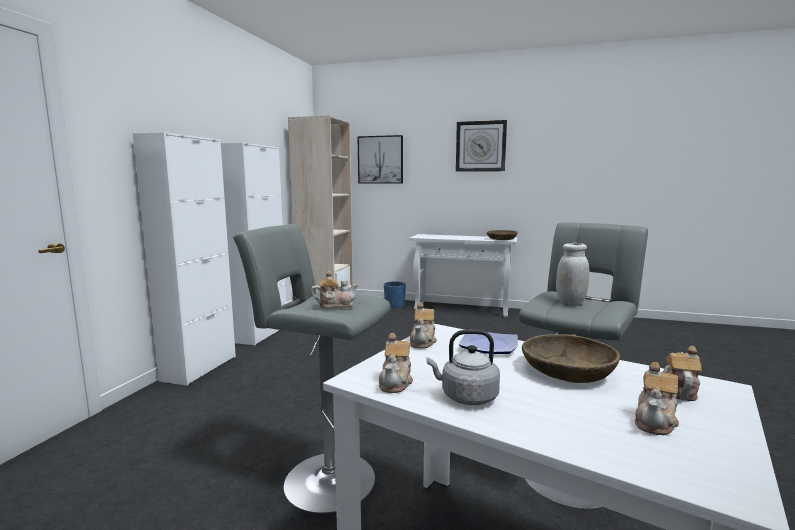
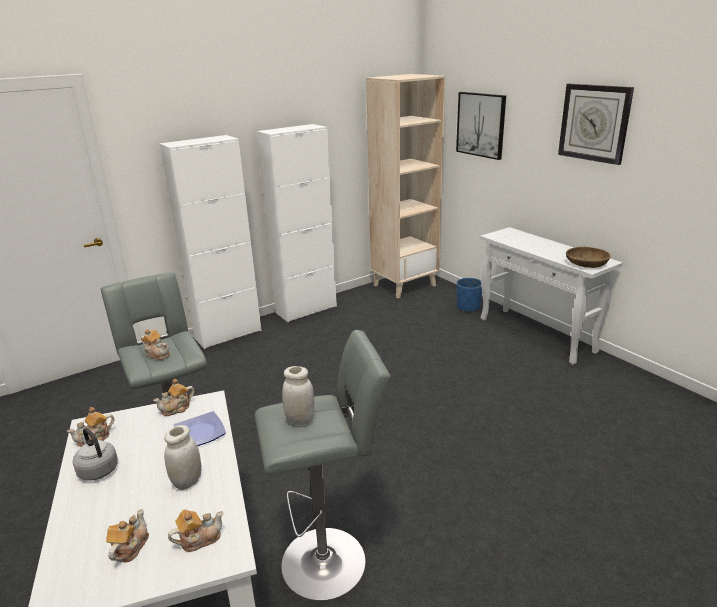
camera: 40 degrees right, 15 degrees up
brown bowl [522,334,620,383] -> white jar [164,425,201,490]
teapot [635,362,679,435] -> teapot turned 120 degrees clockwise [106,509,149,562]

